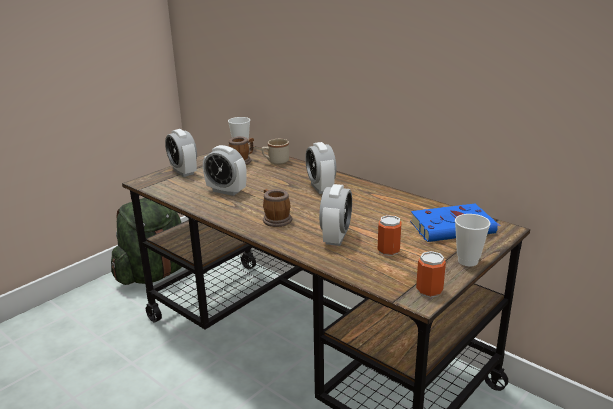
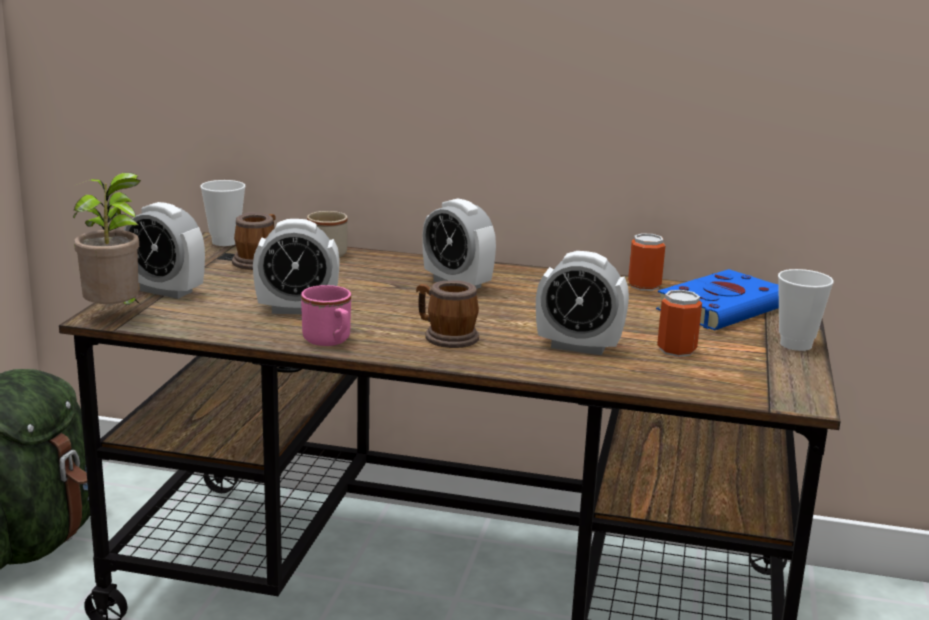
camera: 30 degrees left, 5 degrees down
alarm clock [319,184,352,246] -> alarm clock turned 120 degrees clockwise [536,251,629,355]
can [416,251,446,298] -> can moved to [628,233,665,291]
none -> potted plant [73,173,141,305]
none -> pink mug [301,285,351,346]

